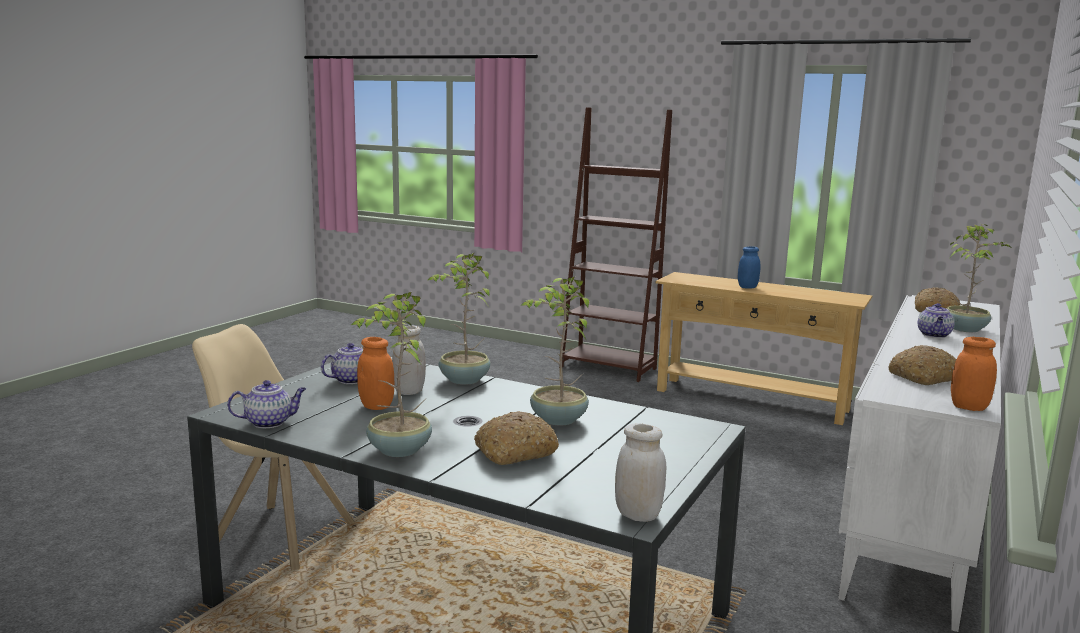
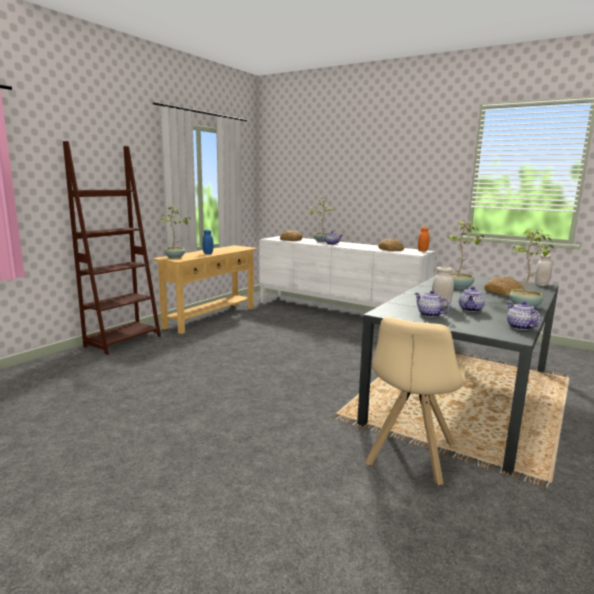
camera: 85 degrees left, 0 degrees up
orange jar [357,337,394,410] -> teapot [459,287,485,312]
potted plant [428,253,490,385] -> potted plant moved to [160,206,191,258]

